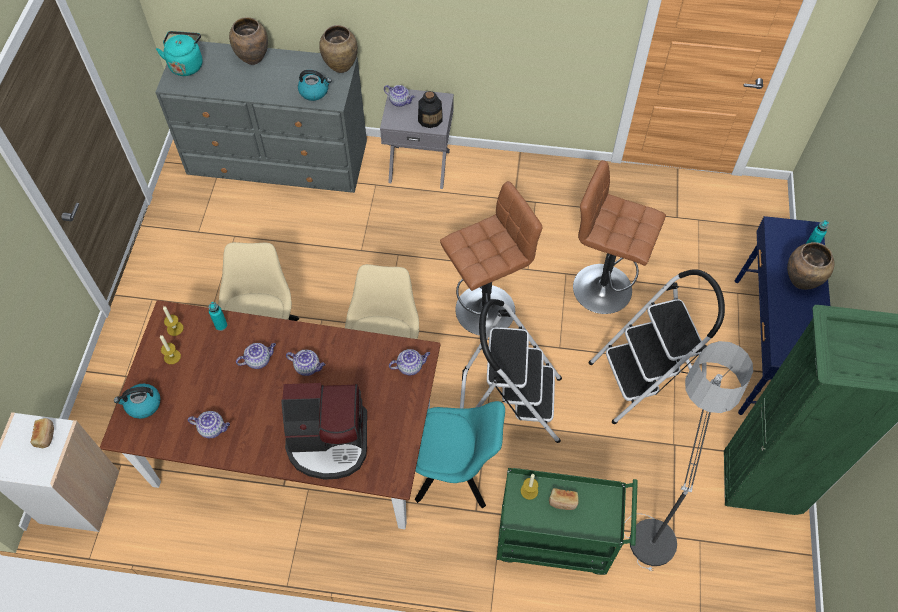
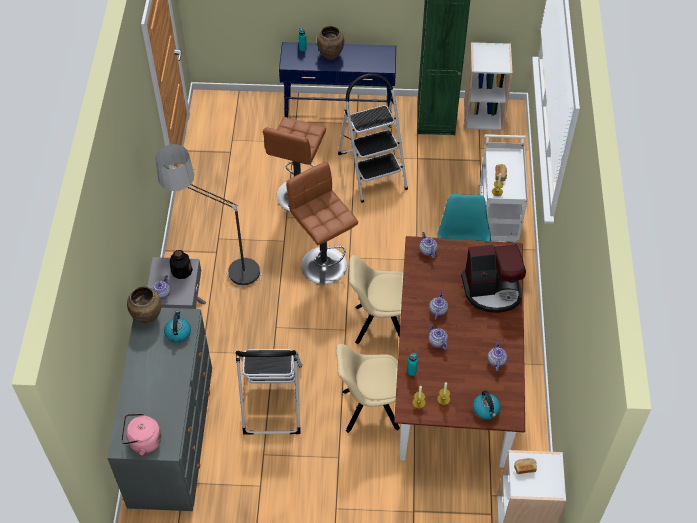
camera: 95 degrees left, 5 degrees down
turquoise kettle [156,31,202,76] -> pink kettle [121,413,162,455]
brown vase [229,17,268,65] -> none
coffee machine [281,383,367,480] -> coffee machine turned 90 degrees clockwise [461,244,526,313]
step ladder [460,299,562,443] -> step ladder moved to [236,349,302,435]
green cart [496,468,638,575] -> white cart [479,134,528,243]
floor lamp [624,341,753,571] -> floor lamp moved to [155,144,263,290]
none -> bookcase [464,42,513,130]

